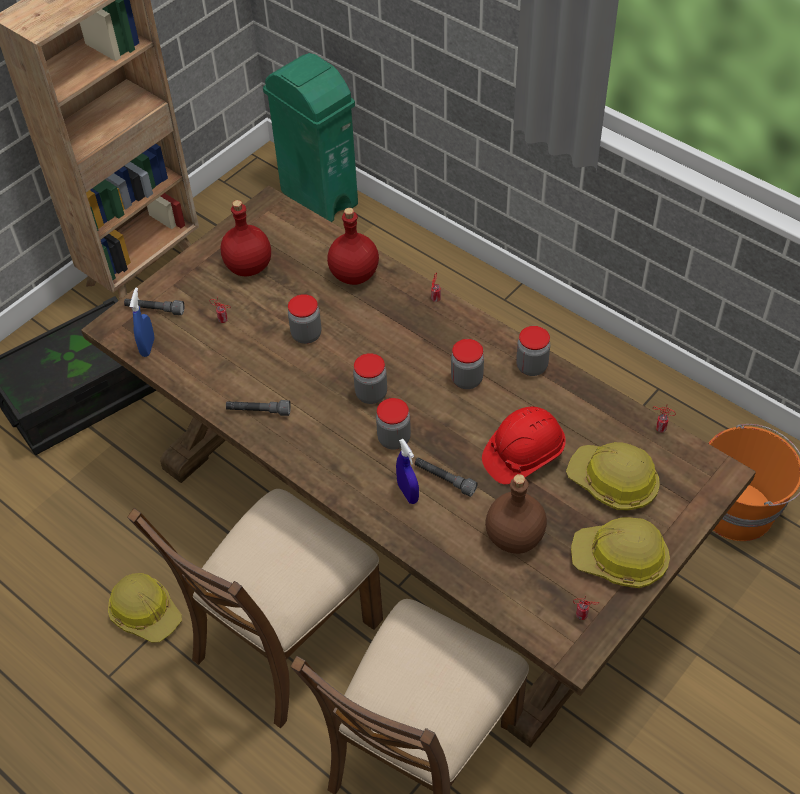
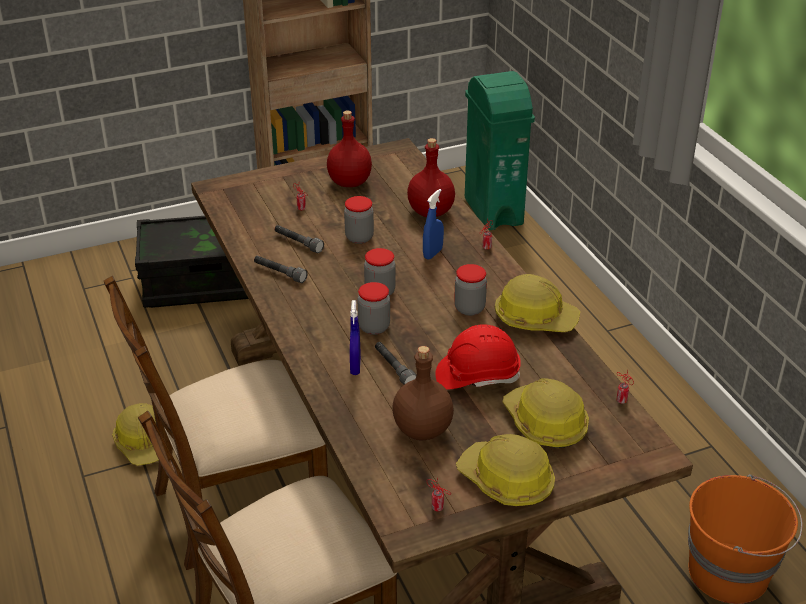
camera: 25 degrees right, 15 degrees down
grey flashlight [124,299,184,315] -> grey flashlight moved to [275,225,324,253]
blue spray bottle [130,288,155,357] -> blue spray bottle moved to [423,189,444,260]
jar [516,326,550,376] -> hard hat [495,274,580,332]

